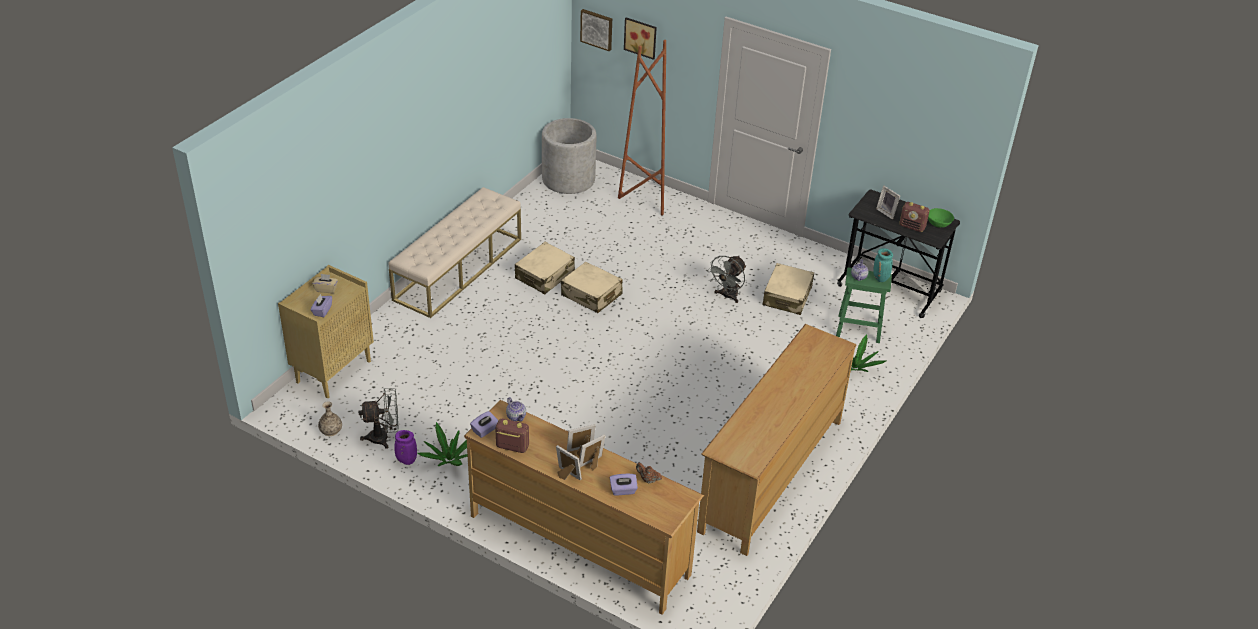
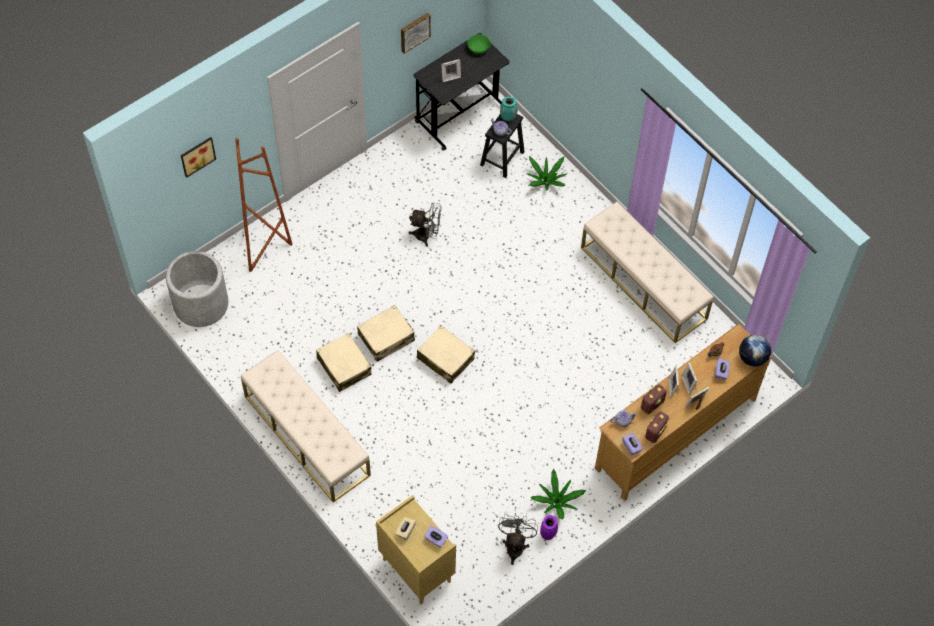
camera: 70 degrees left, 20 degrees up
vase [318,401,342,436] -> none
picture [580,9,612,51] -> picture moved to [401,13,431,53]
brown dresser [697,324,857,556] -> beige bench [581,202,714,343]
grey fan [707,256,746,303] -> grey fan turned 45 degrees counterclockwise [409,202,442,246]
beige suitcase [762,263,814,315] -> beige suitcase moved to [417,326,475,384]
green stool [836,267,892,343] -> black stool [480,114,525,178]
radio [899,202,930,232] -> radio moved to [641,384,667,414]
none -> globe [739,335,771,366]

